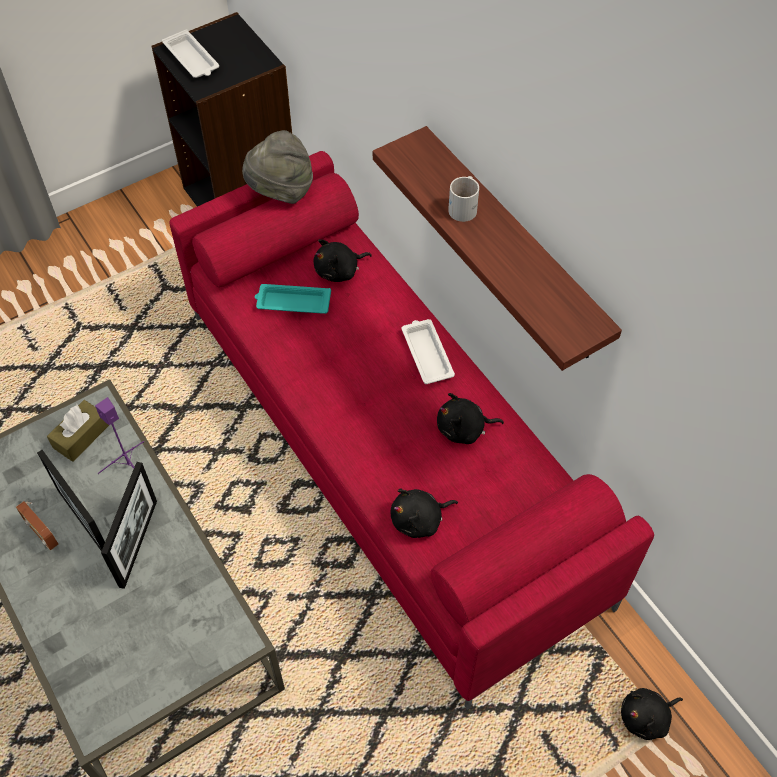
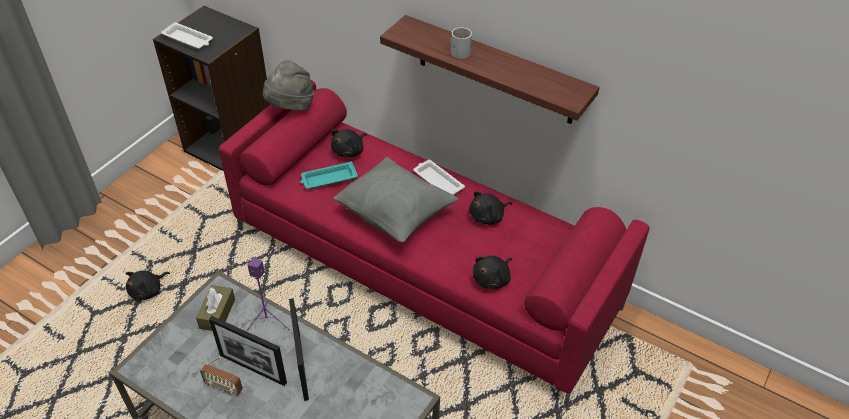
camera: 25 degrees left, 10 degrees down
black plush toy [621,688,683,740] -> black plush toy moved to [125,270,170,300]
none -> grey pillow [333,157,458,242]

